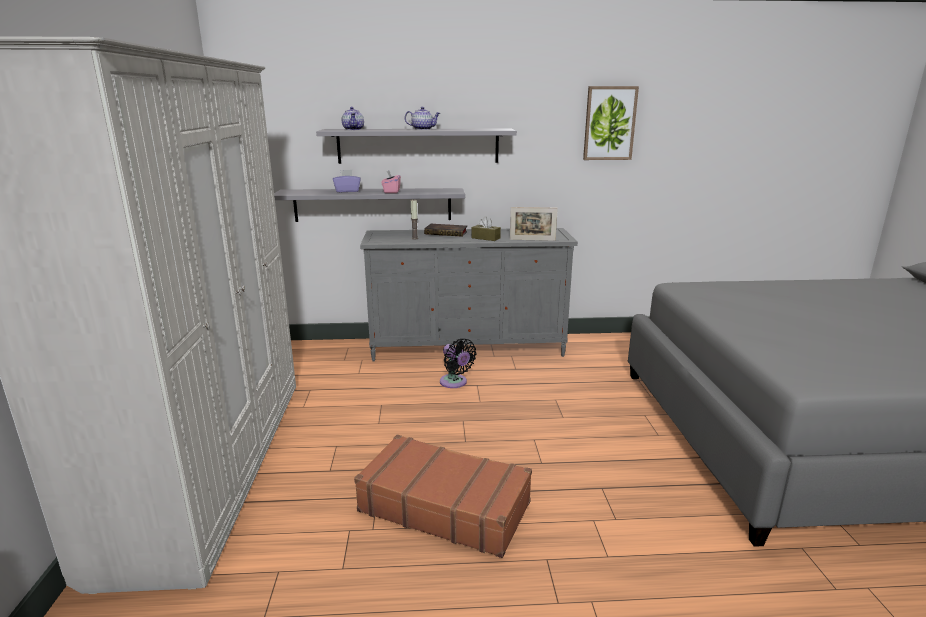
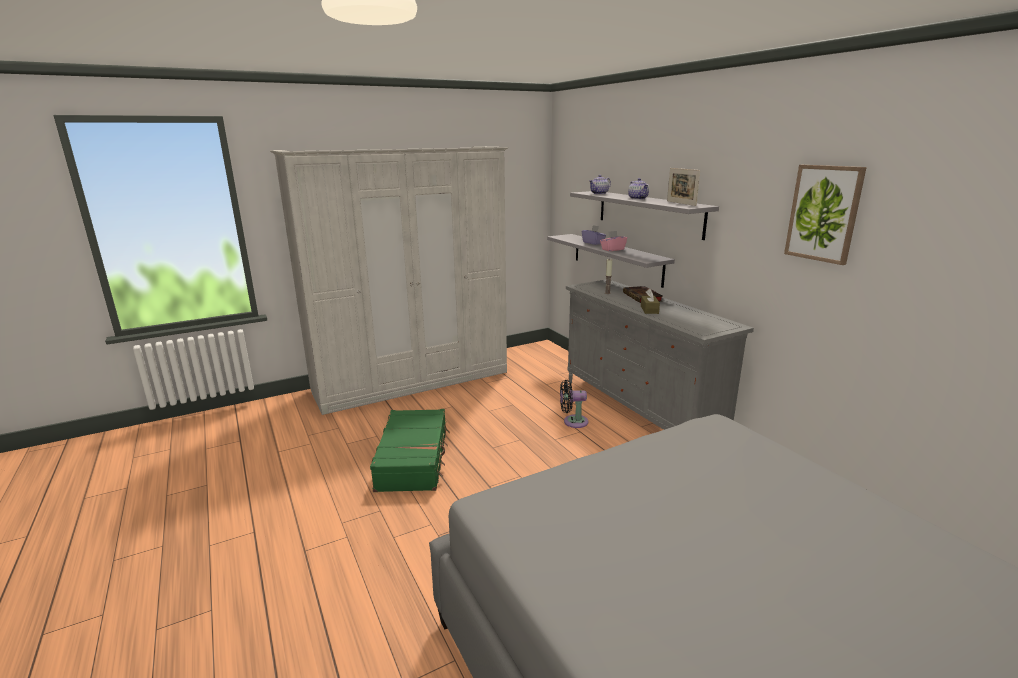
camera: 65 degrees right, 0 degrees up
brown suitcase [354,435,532,558] -> green suitcase [370,409,450,492]
black fan [440,338,477,388] -> black fan turned 60 degrees clockwise [560,380,588,428]
picture frame [510,207,558,241] -> picture frame moved to [667,168,700,206]

